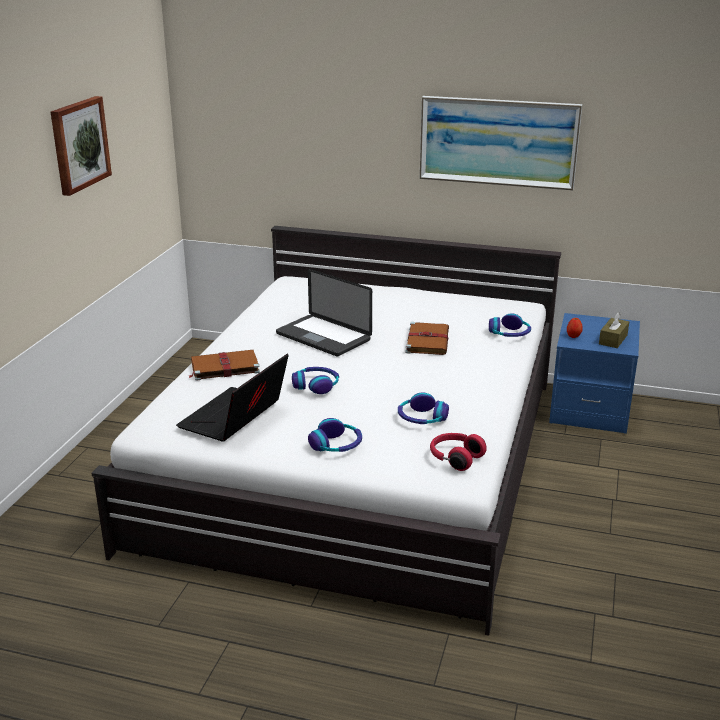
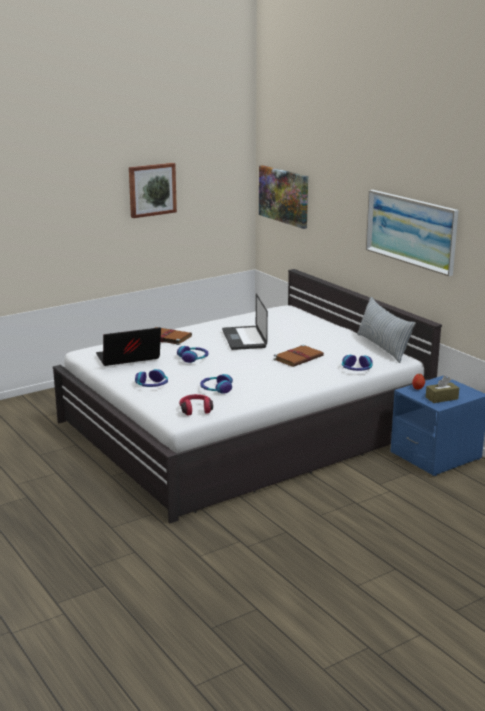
camera: 40 degrees right, 5 degrees down
none -> picture [259,165,308,229]
none -> pillow [357,297,416,363]

